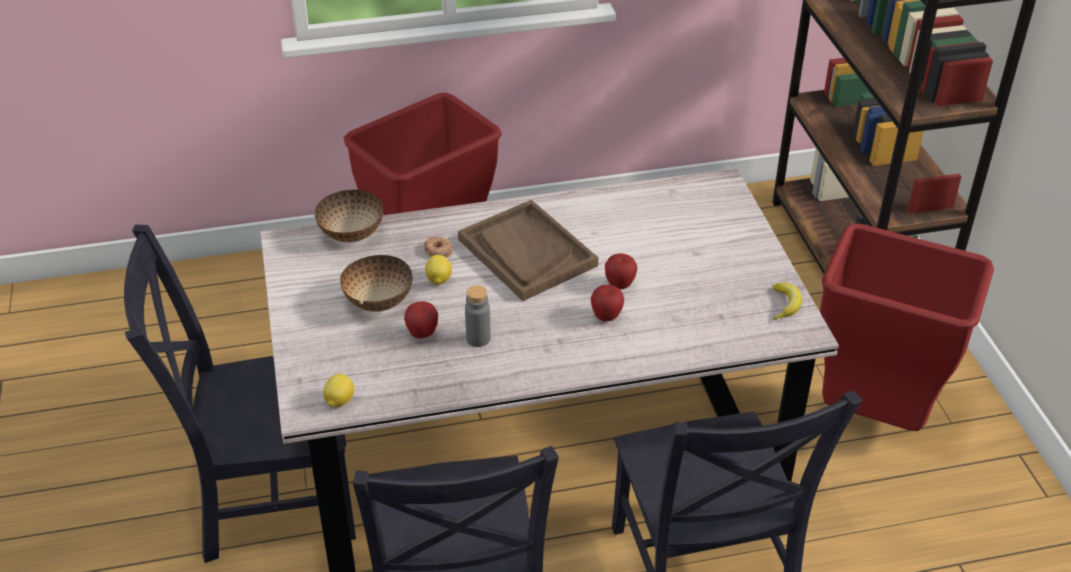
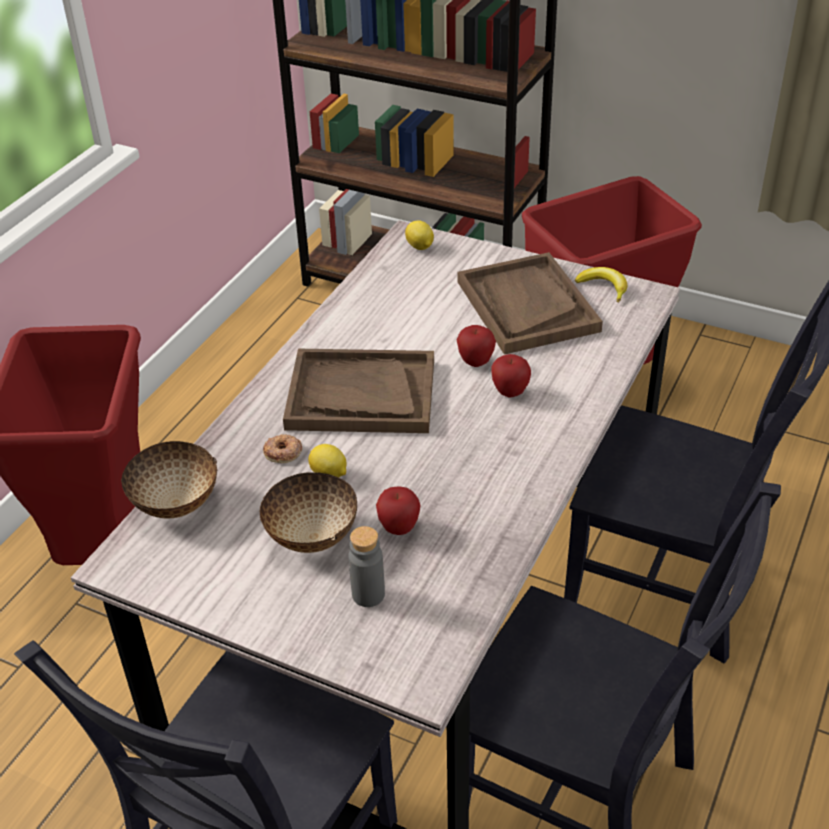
camera: 50 degrees left, 0 degrees up
lemon [323,374,354,407] -> lemon moved to [405,221,434,250]
grey bottle [465,285,491,347] -> grey bottle moved to [348,526,385,607]
none -> brown tray [458,252,603,355]

